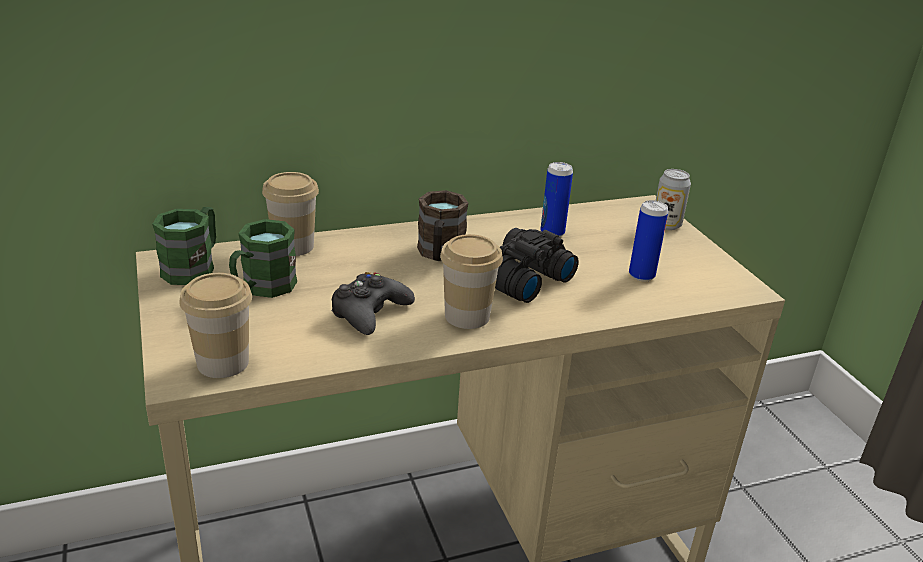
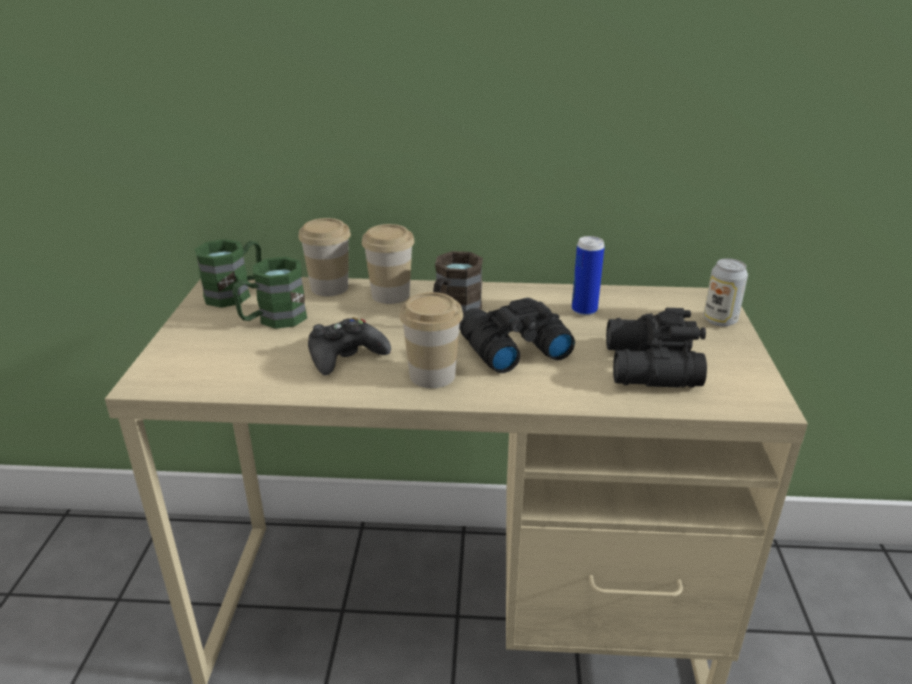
camera: 25 degrees right, 0 degrees up
cup [179,273,252,378] -> cup moved to [362,224,415,304]
can [629,200,668,282] -> black binoculars [606,308,707,388]

